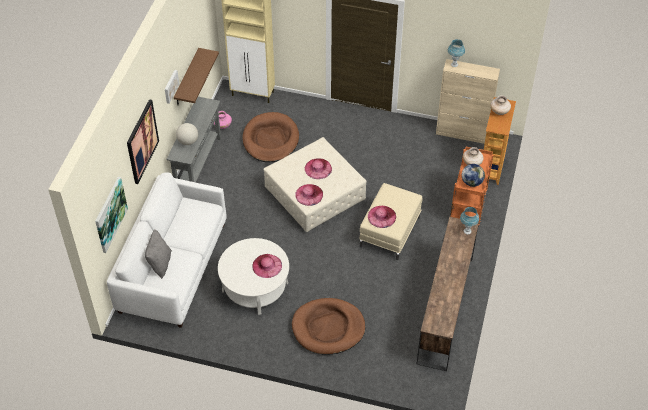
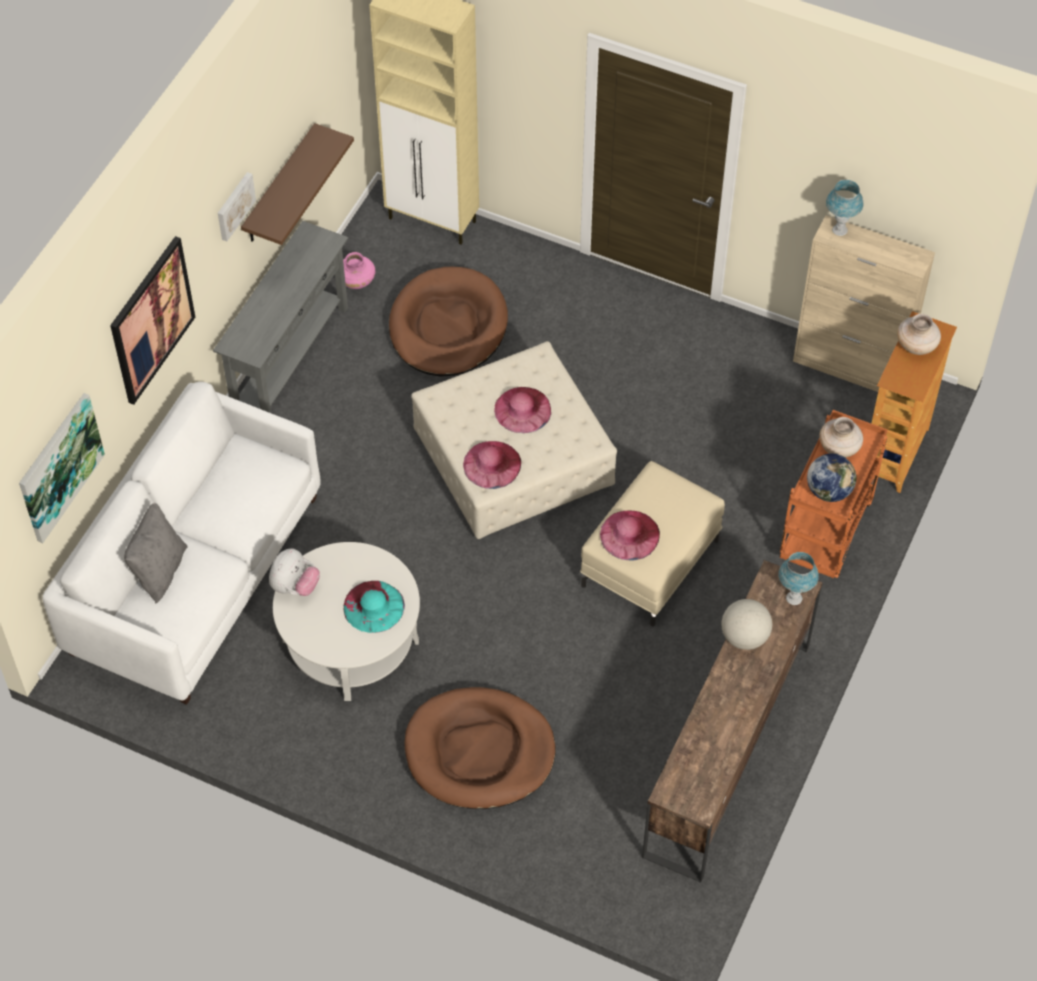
camera: 10 degrees right, 5 degrees up
globe [176,123,198,145] -> globe moved to [722,599,772,650]
pink hat [252,254,282,278] -> turquoise hat [343,581,405,633]
none -> plush toy [269,549,320,596]

